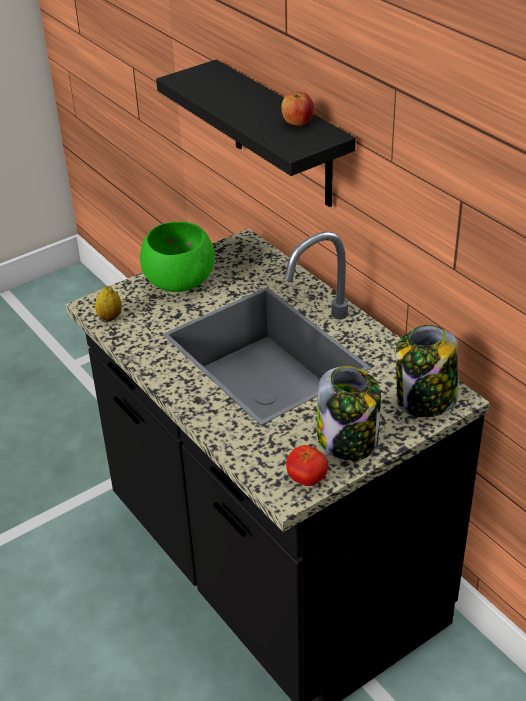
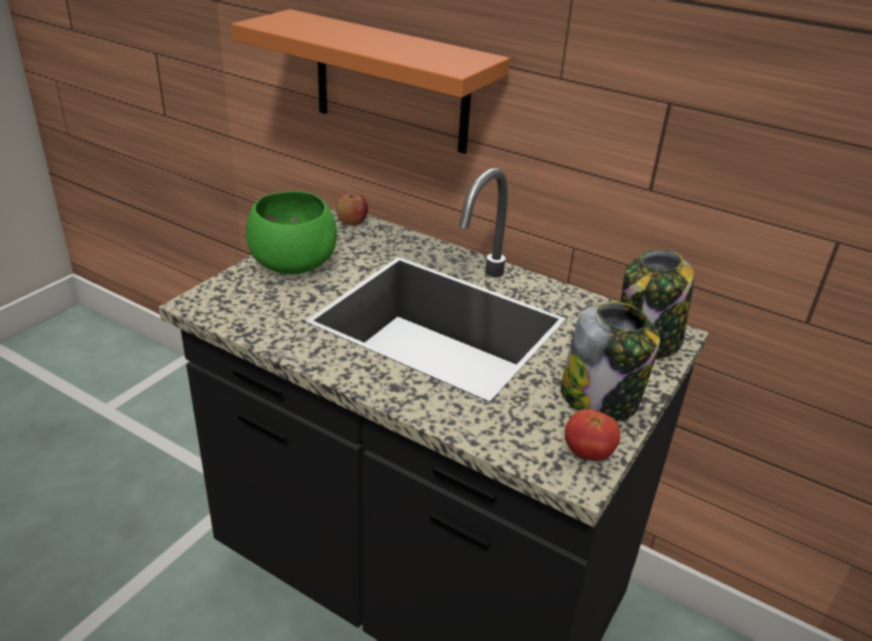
camera: 25 degrees left, 5 degrees down
lemon [95,286,122,322] -> none
black shelf [156,60,356,207] -> orange shelf [231,9,510,154]
apple [281,92,314,126] -> apple moved to [336,193,368,225]

